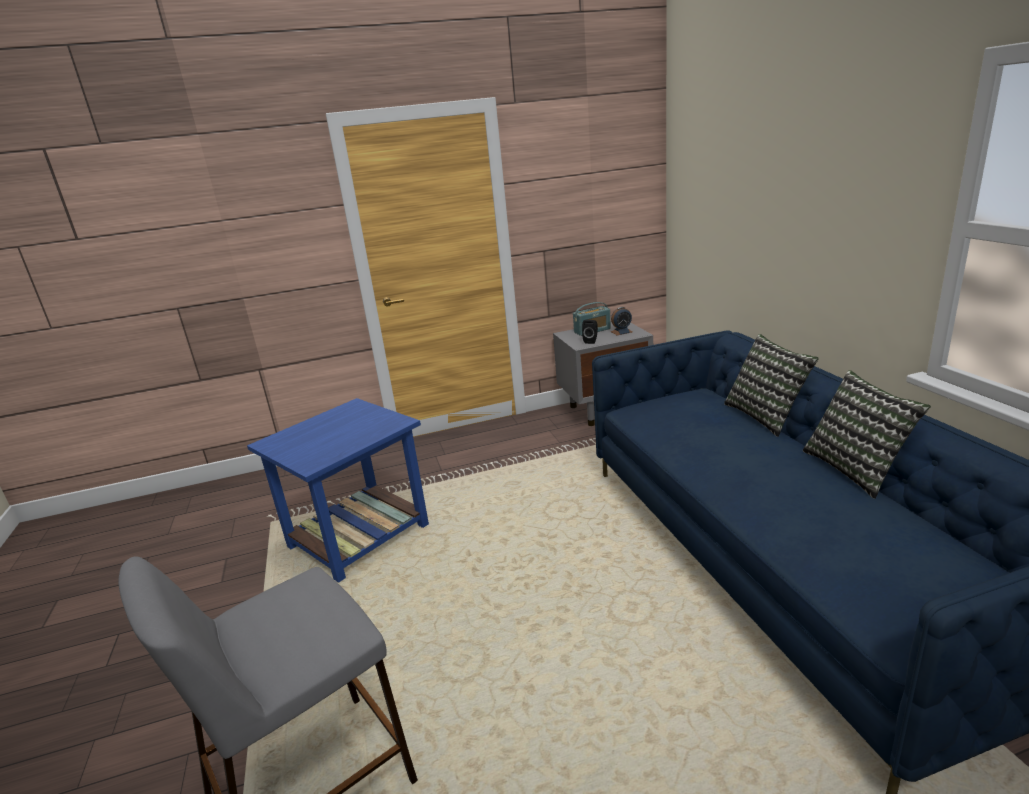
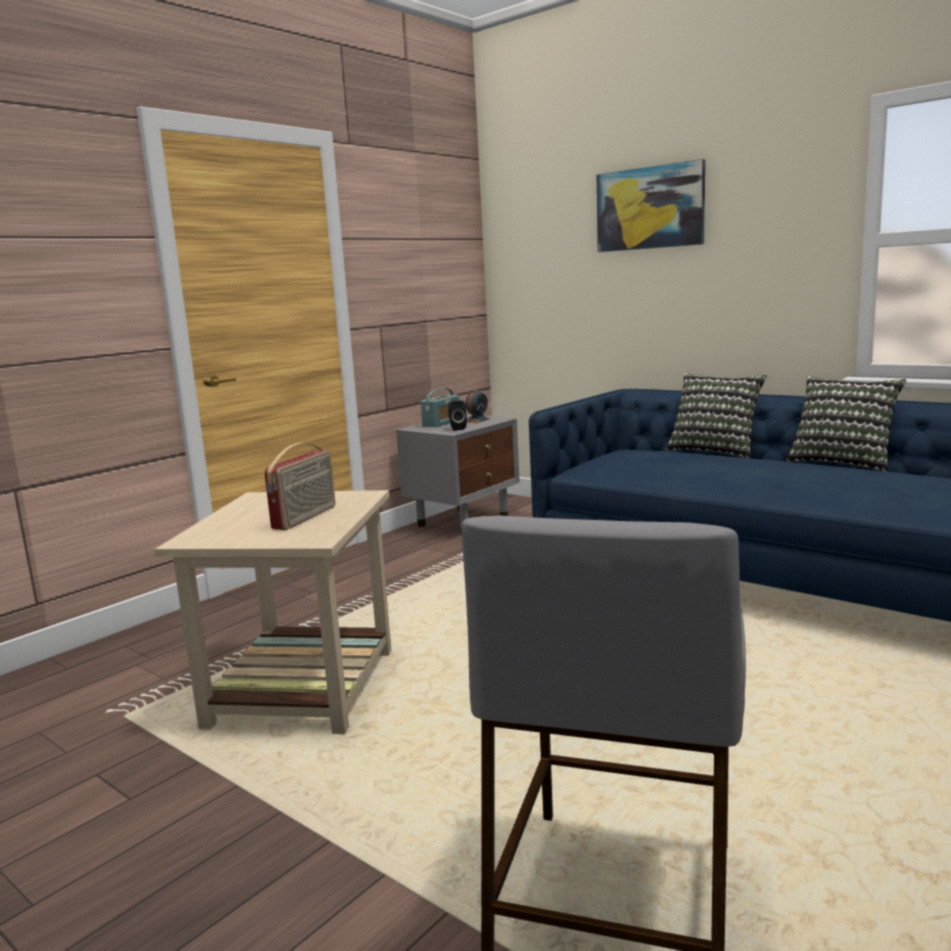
camera: 35 degrees left, 10 degrees down
blue side table [247,398,429,583] -> beige side table [155,490,391,734]
none -> radio [264,443,336,530]
none -> picture [596,159,705,252]

